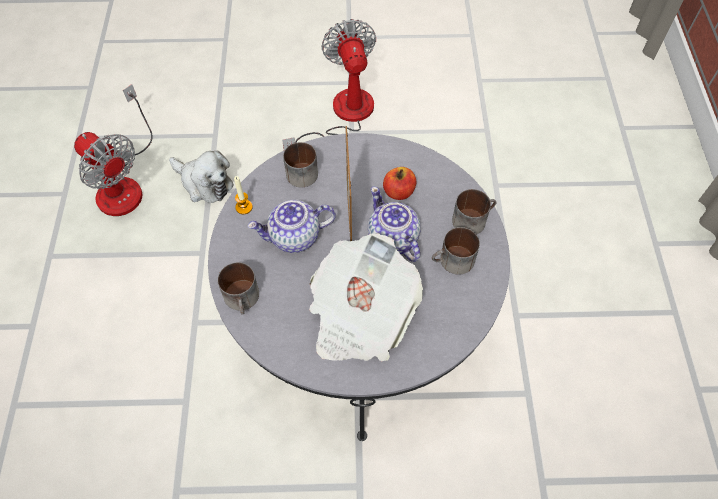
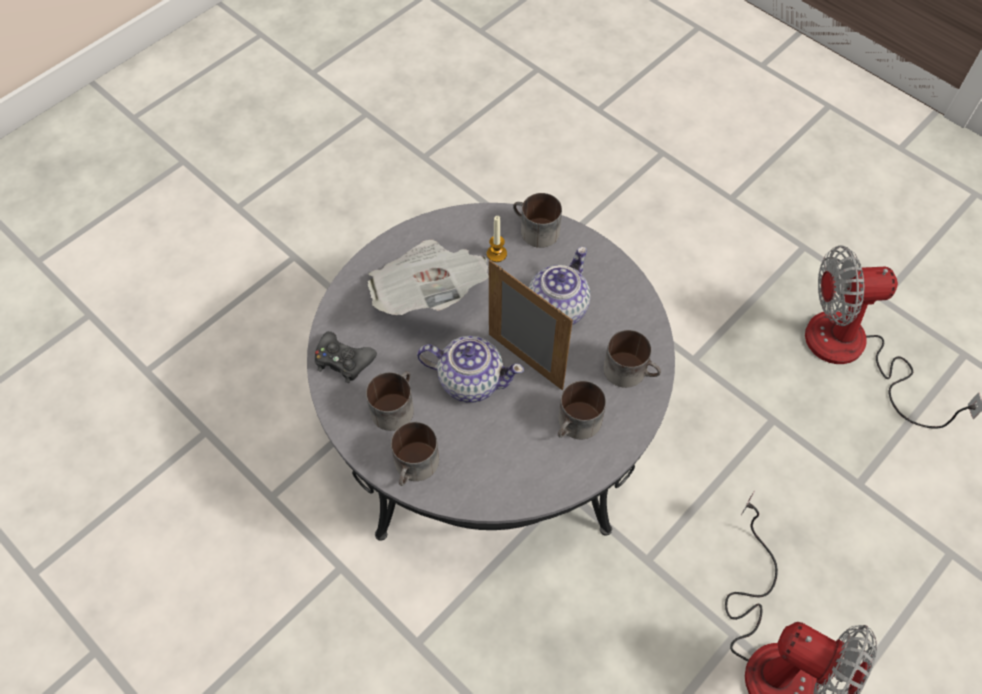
camera: 135 degrees right, 0 degrees up
plush toy [169,150,234,203] -> none
candle [234,176,253,214] -> candle moved to [487,216,507,262]
apple [383,167,416,200] -> none
none -> black game controller [315,331,377,383]
none -> mug [558,381,606,439]

